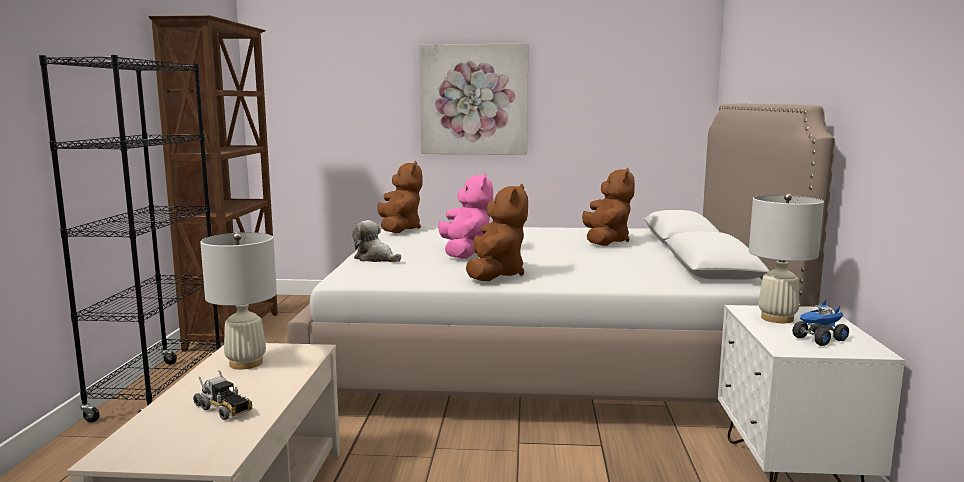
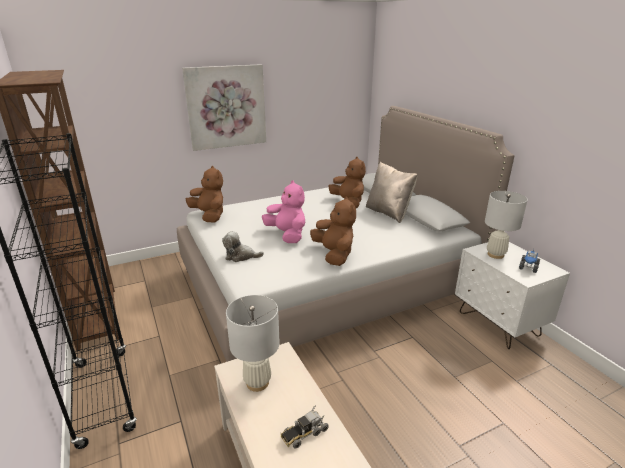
camera: 30 degrees left, 15 degrees up
toy truck [193,370,252,420] -> toy truck turned 135 degrees clockwise [281,405,329,449]
none -> beige pillow [366,162,417,223]

